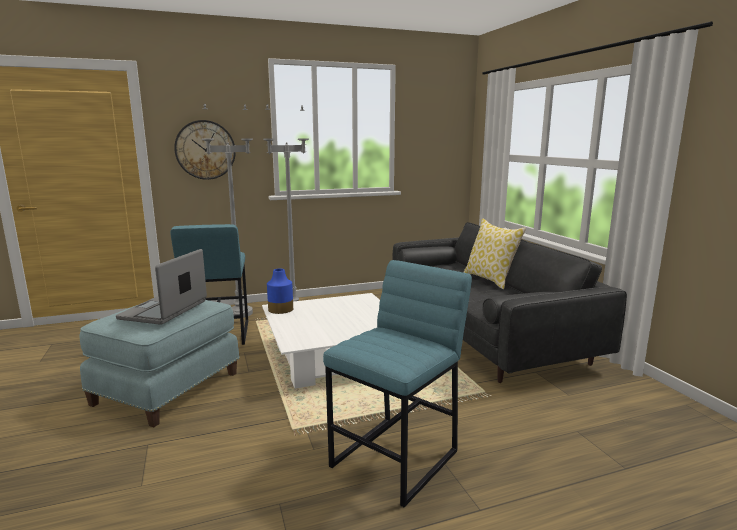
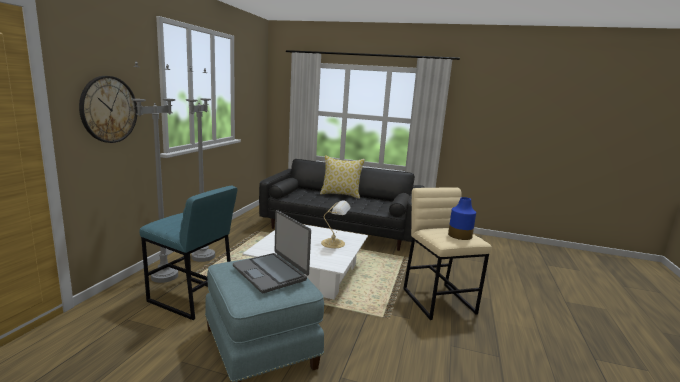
camera: 55 degrees left, 0 degrees up
blue vase [267,269,293,314] -> blue vase moved to [448,197,476,240]
blue stool [323,260,472,507] -> beige stool [403,187,492,320]
none -> table lamp [321,200,351,248]

